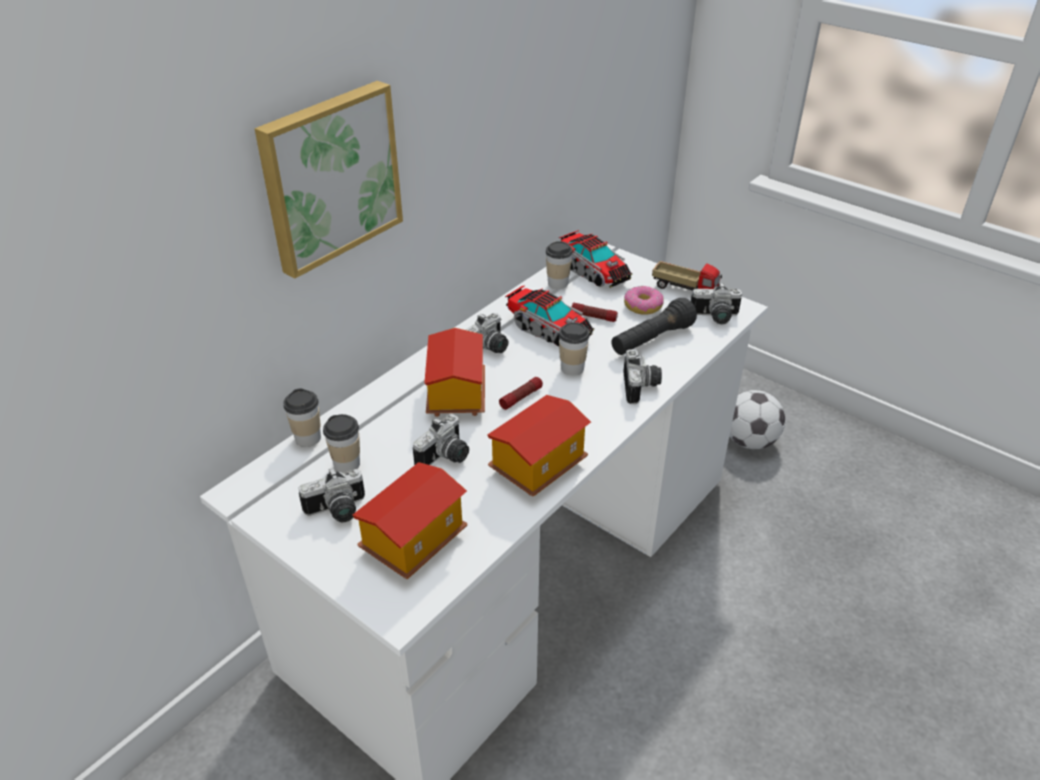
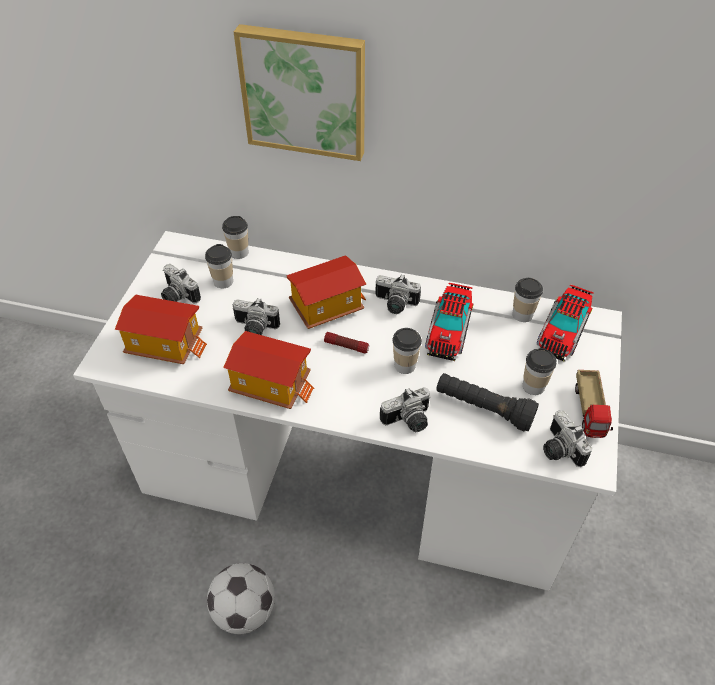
camera: 65 degrees right, 10 degrees up
flashlight [572,303,618,322] -> none
donut [624,286,664,315] -> cup [523,348,557,395]
football [730,390,785,449] -> football moved to [207,563,275,634]

